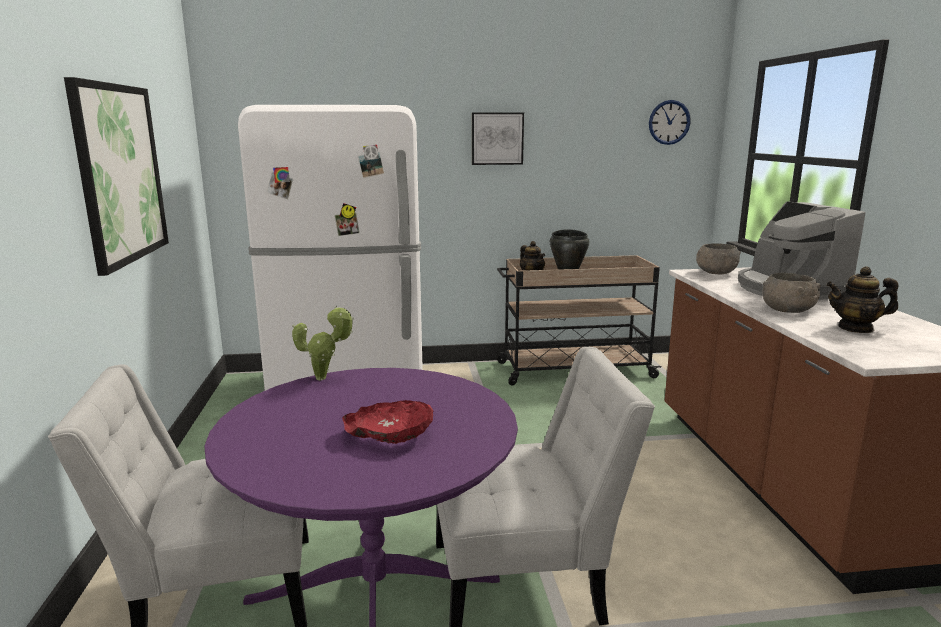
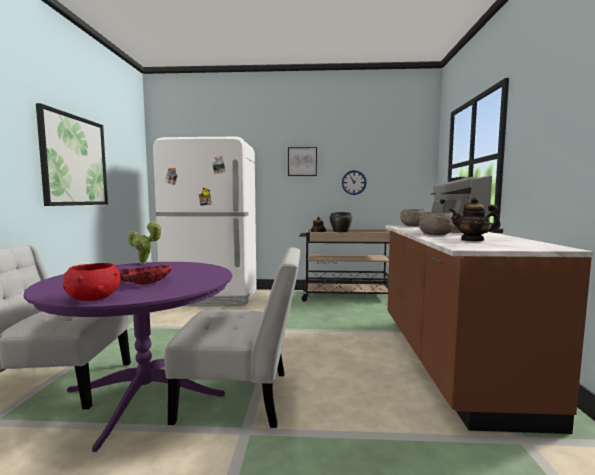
camera: 10 degrees right, 10 degrees down
wall clock [649,100,691,145] -> wall clock moved to [342,170,367,195]
none -> red bowl [63,263,121,301]

